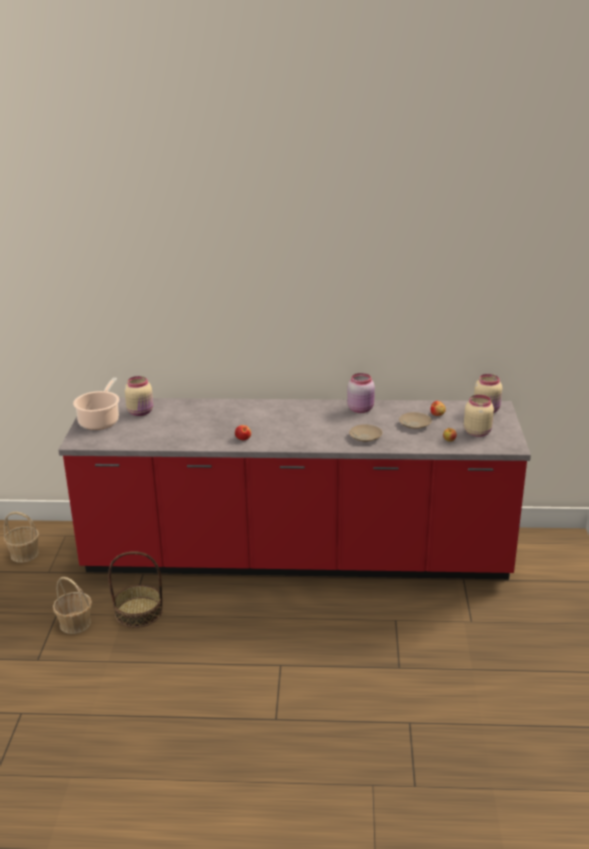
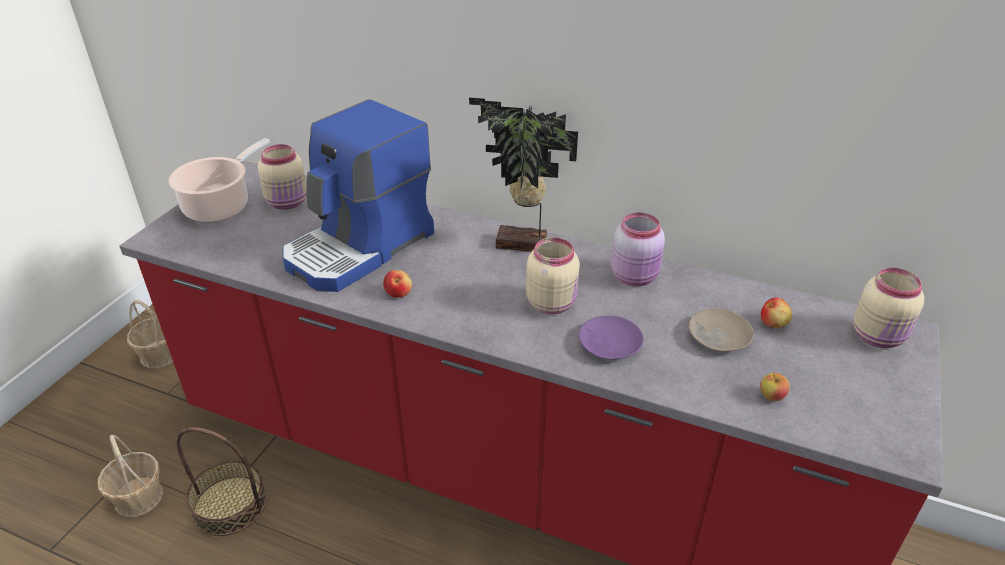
camera: 20 degrees right, 10 degrees up
beige plate [349,424,382,442] -> purple plate [579,315,643,359]
beige jar [464,395,494,437] -> beige jar moved to [526,237,580,314]
none -> coffee machine [283,99,434,292]
none -> potted plant [469,98,578,252]

